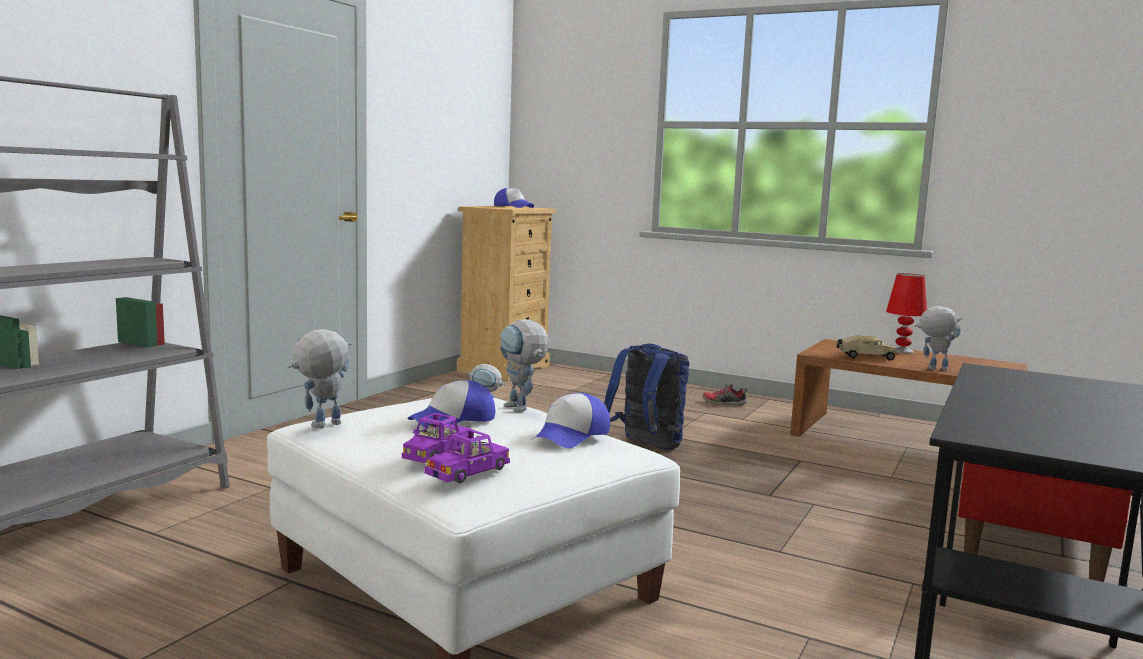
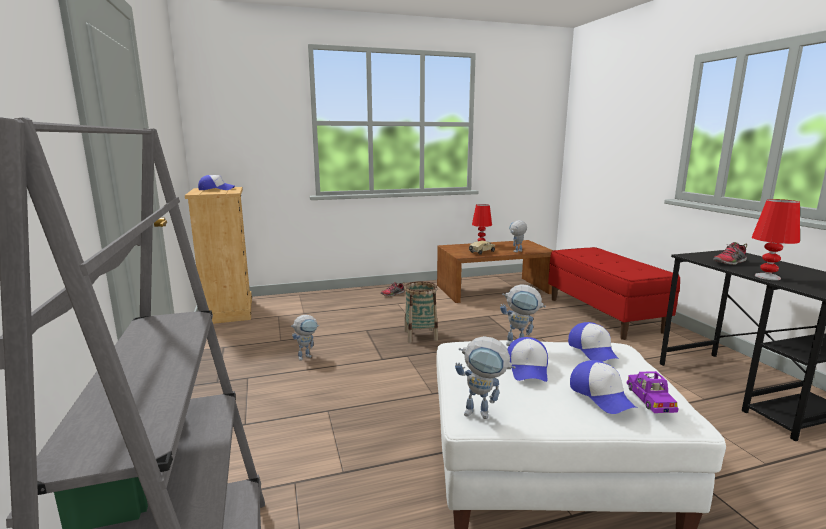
camera: 45 degrees left, 5 degrees up
toy robot [288,329,352,428] -> toy robot turned 75 degrees counterclockwise [455,336,516,419]
purple toy car [402,413,472,463] -> cap [570,360,637,414]
blue backpack [604,344,689,450] -> basket [404,281,438,343]
none -> shoe [713,242,747,265]
none -> red table lamp [752,199,800,280]

